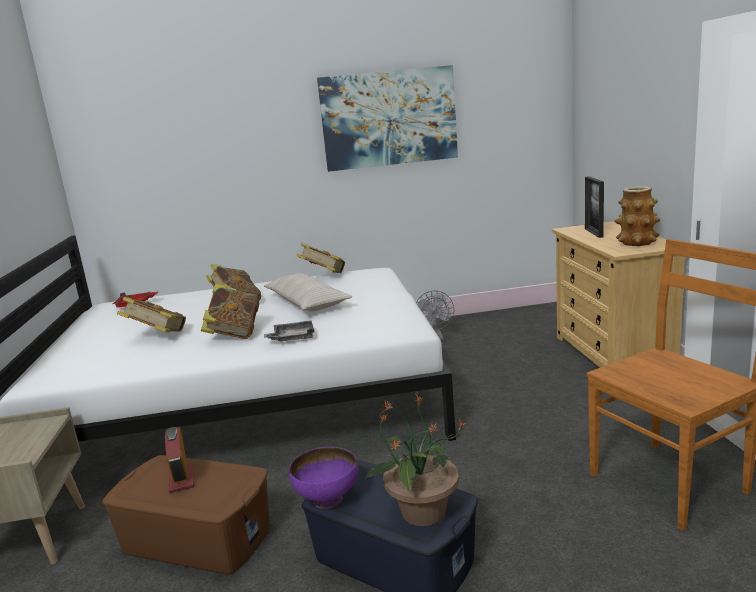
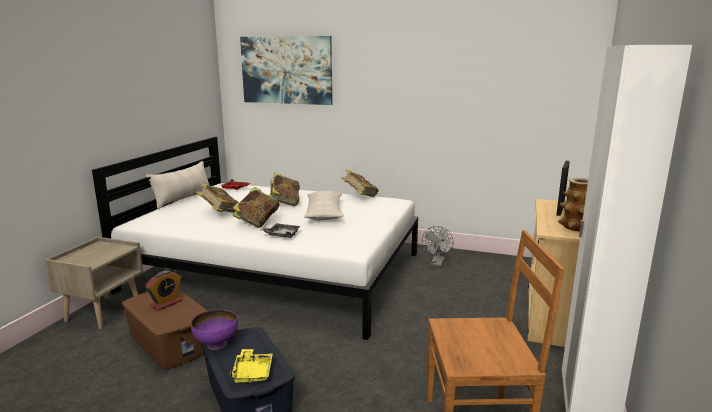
camera: 25 degrees right, 0 degrees up
alarm clock [165,427,194,493] -> alarm clock turned 150 degrees counterclockwise [145,271,182,311]
picture [317,65,458,172] -> picture moved to [240,36,332,105]
potted plant [365,395,467,526] -> yellow tray [230,349,273,383]
none -> beige pillow [146,161,210,209]

